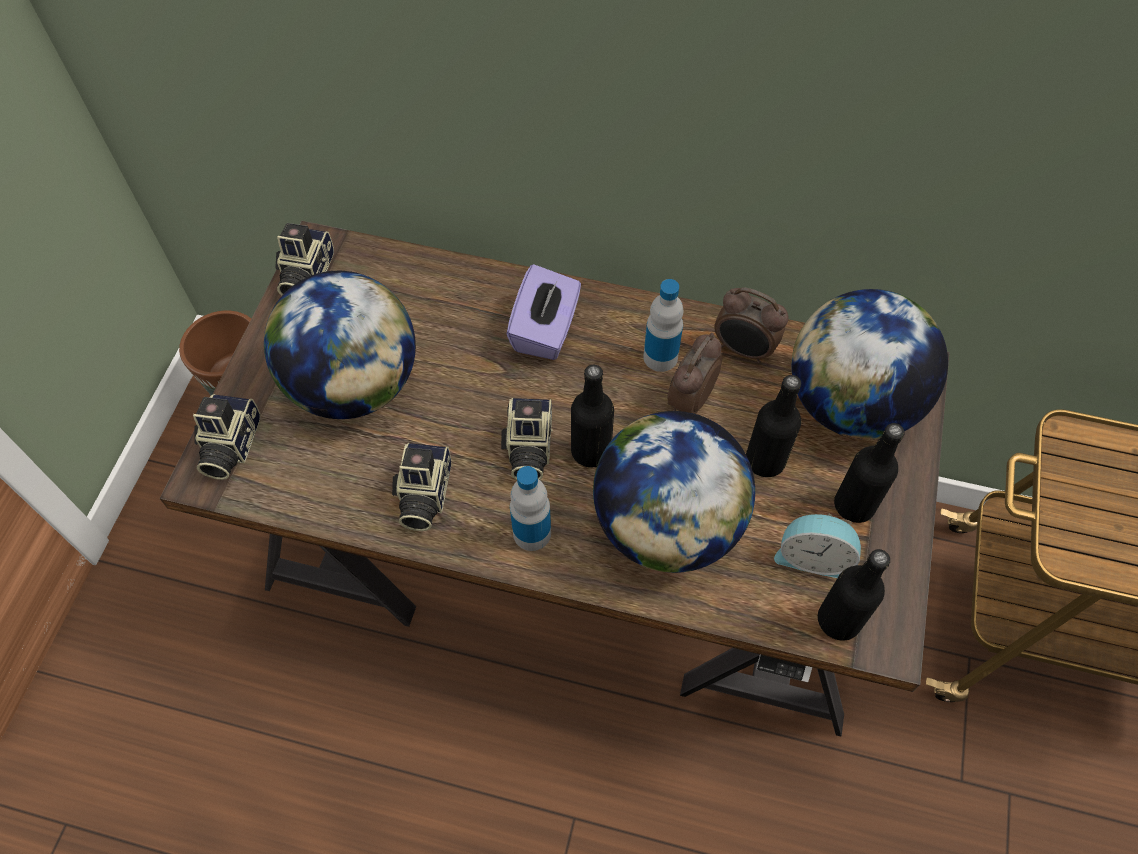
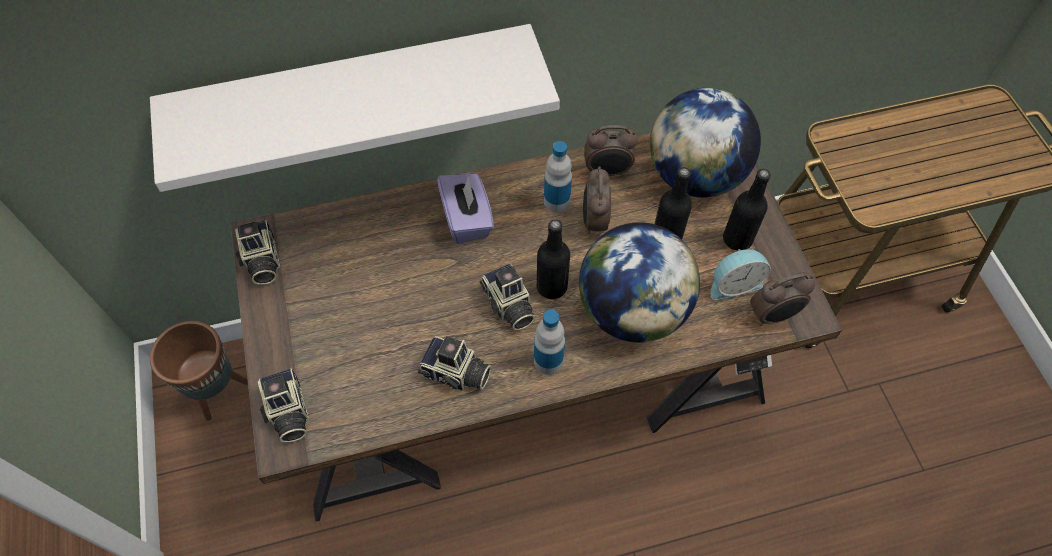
camera: 30 degrees left, 0 degrees up
globe [264,271,416,419] -> none
camera [392,443,451,531] -> camera turned 45 degrees counterclockwise [418,336,492,391]
black bottle [818,549,890,641] -> alarm clock [750,272,815,326]
none -> white shelf [150,24,560,192]

